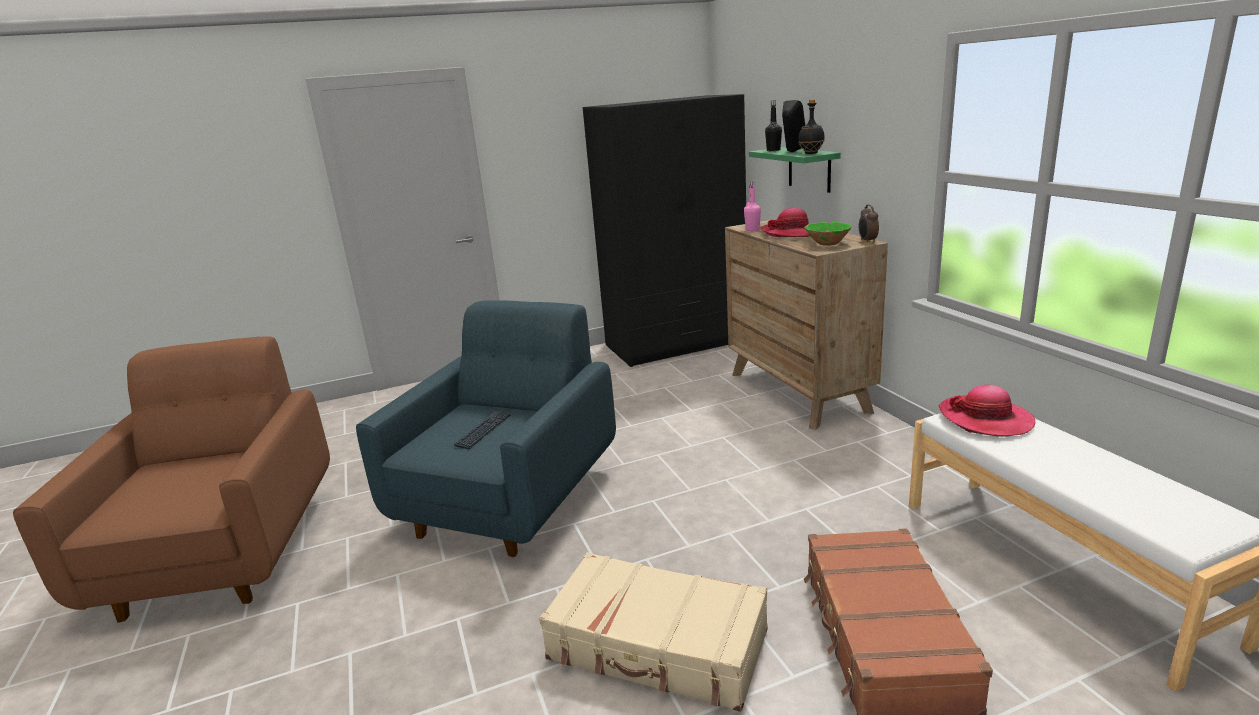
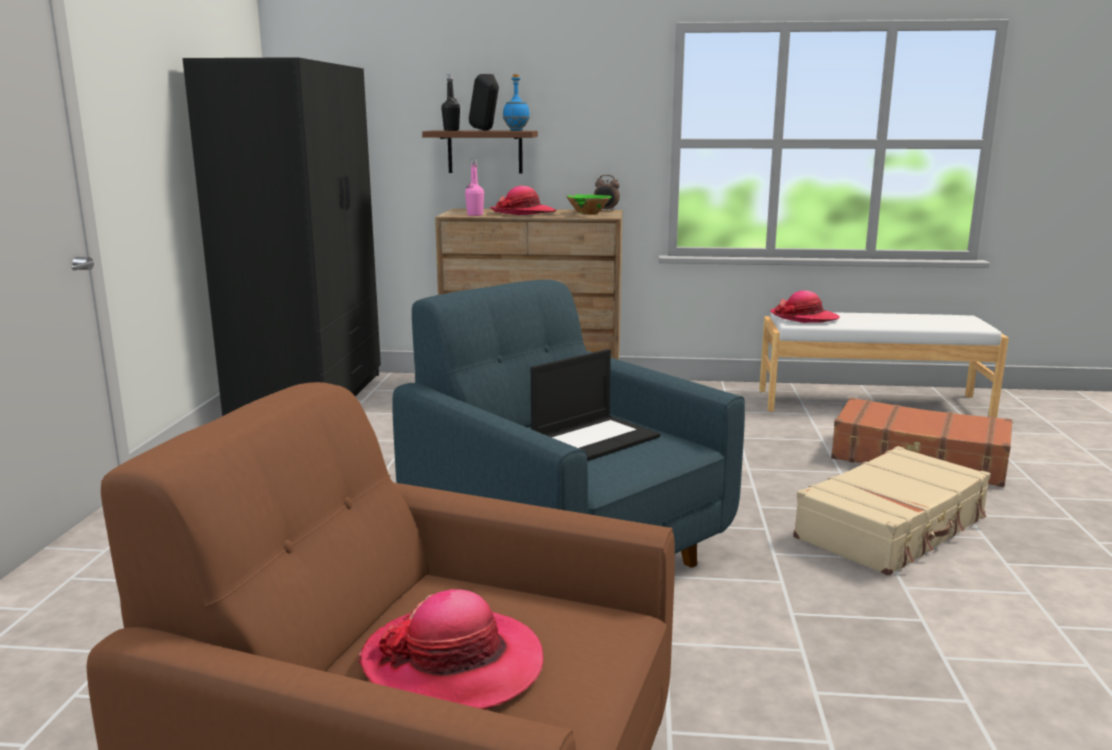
camera: 65 degrees left, 5 degrees down
keyboard [454,411,511,449] -> laptop [531,349,660,461]
green shelf [749,147,841,193] -> brown shelf [422,130,538,173]
black bottle [798,100,825,154] -> blue bottle [503,74,530,131]
none -> hat [358,589,544,710]

